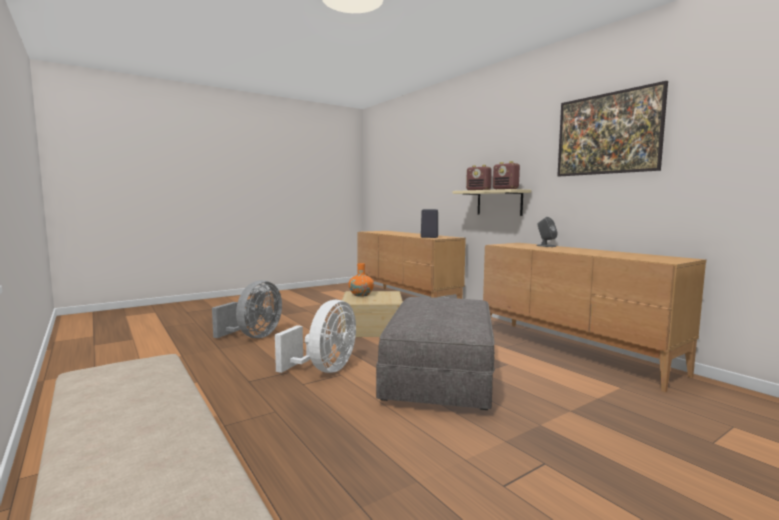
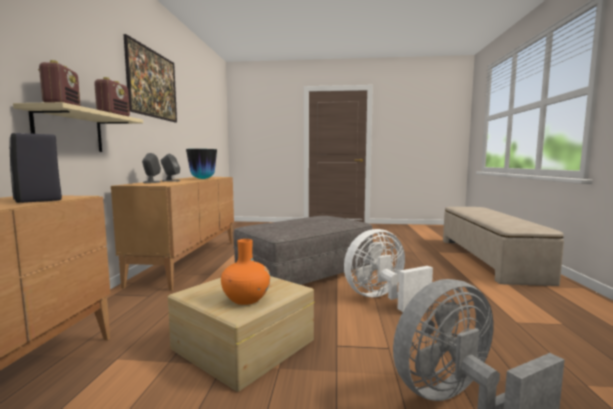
camera: 140 degrees left, 0 degrees up
none -> grey speaker [161,154,180,182]
none -> vase [186,149,217,179]

